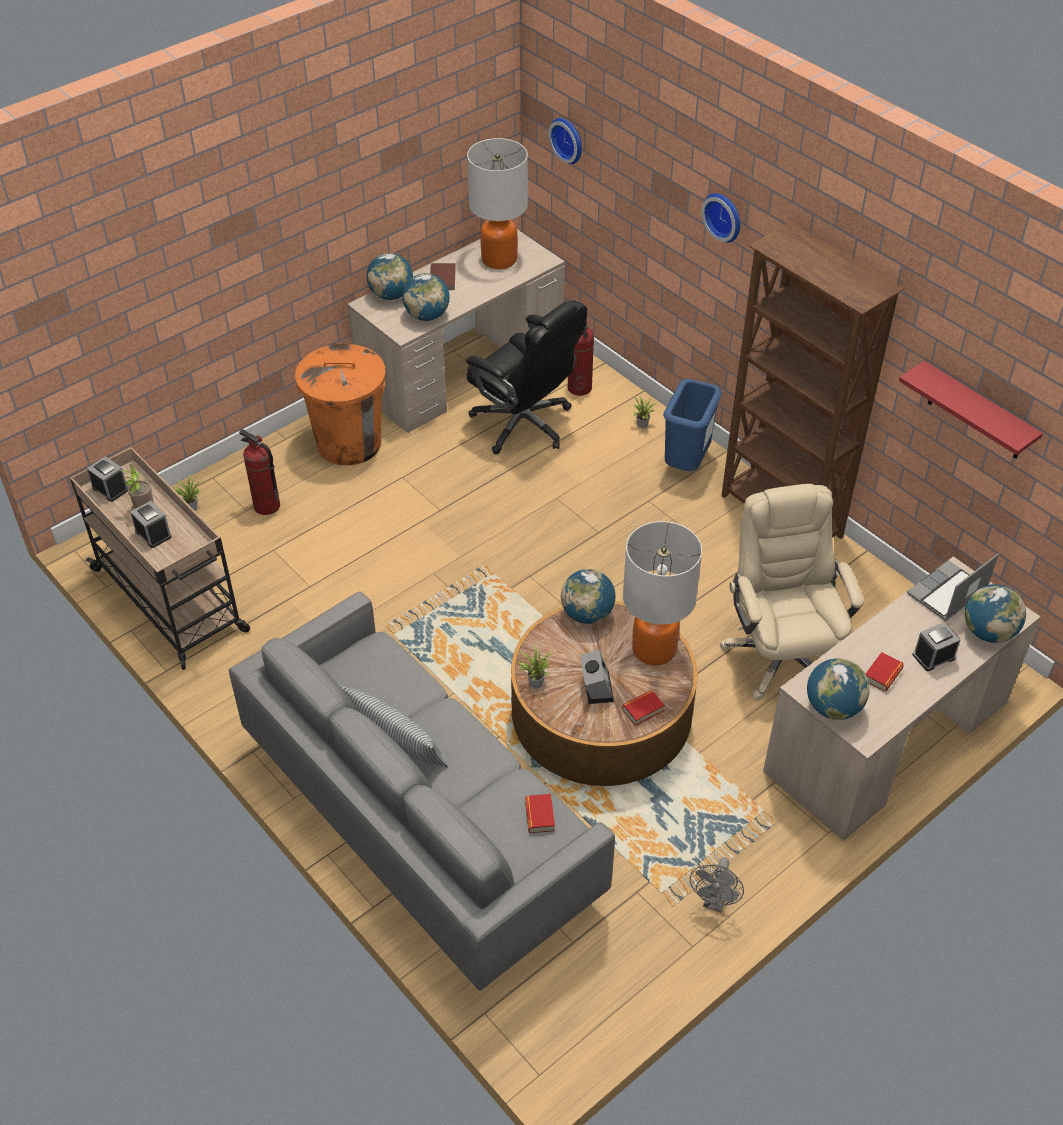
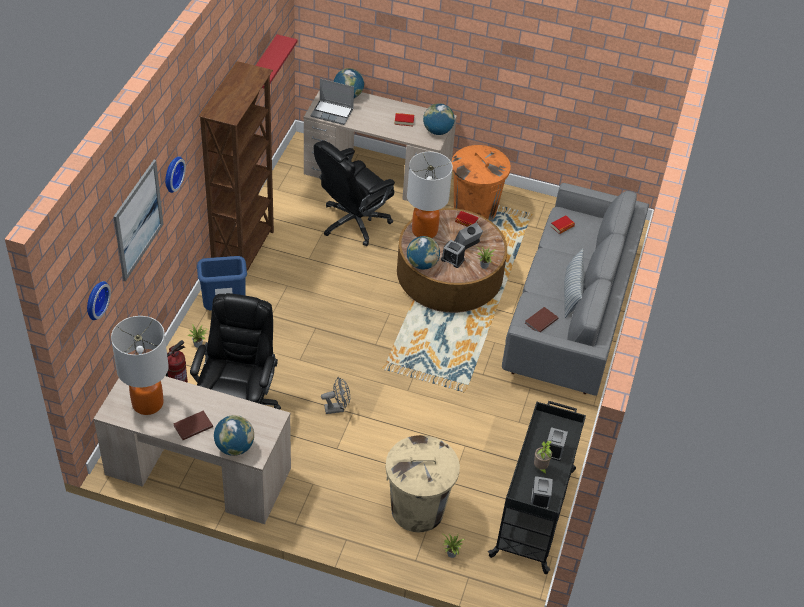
camera: 125 degrees left, 0 degrees up
beige cart [70,447,250,670] -> black cart [488,401,586,574]
fire extinguisher [239,429,280,515] -> beige trash can [386,435,460,532]
orange trash can [295,344,386,466] -> orange trash can moved to [452,145,511,221]
globe [402,273,450,321] -> none
grey fan [690,857,744,912] -> grey fan moved to [321,377,350,414]
beige office chair [720,484,864,701] -> black office chair [314,140,395,246]
alarm clock [912,622,960,671] -> alarm clock moved to [441,240,465,268]
none -> picture [113,160,164,282]
none -> brown book [525,307,558,332]

